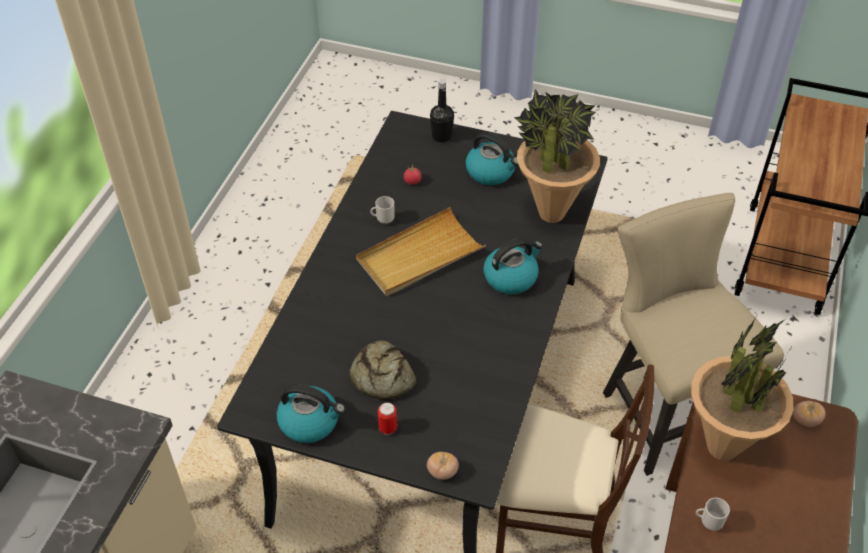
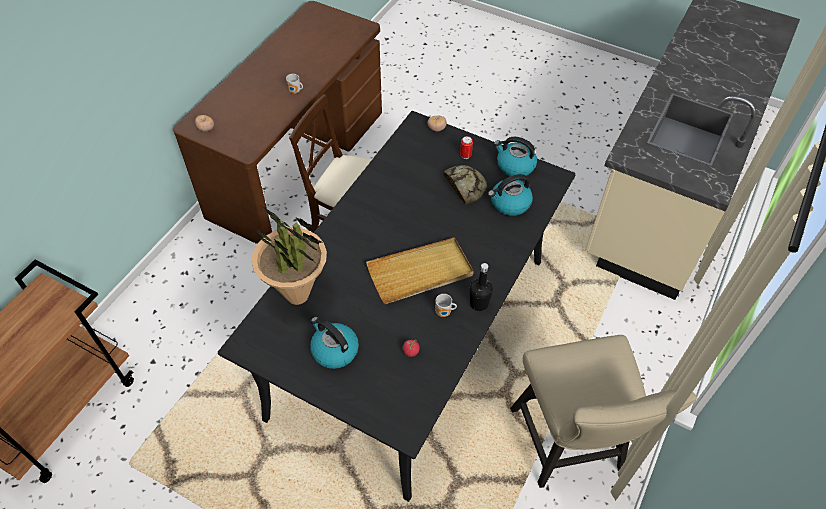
camera: 170 degrees left, 5 degrees up
black bottle [430,79,454,143] -> black bottle moved to [470,263,493,311]
kettle [483,238,543,295] -> kettle moved to [488,174,533,216]
beige chair [603,193,784,476] -> beige chair moved to [510,335,697,488]
potted plant [691,315,794,461] -> none

